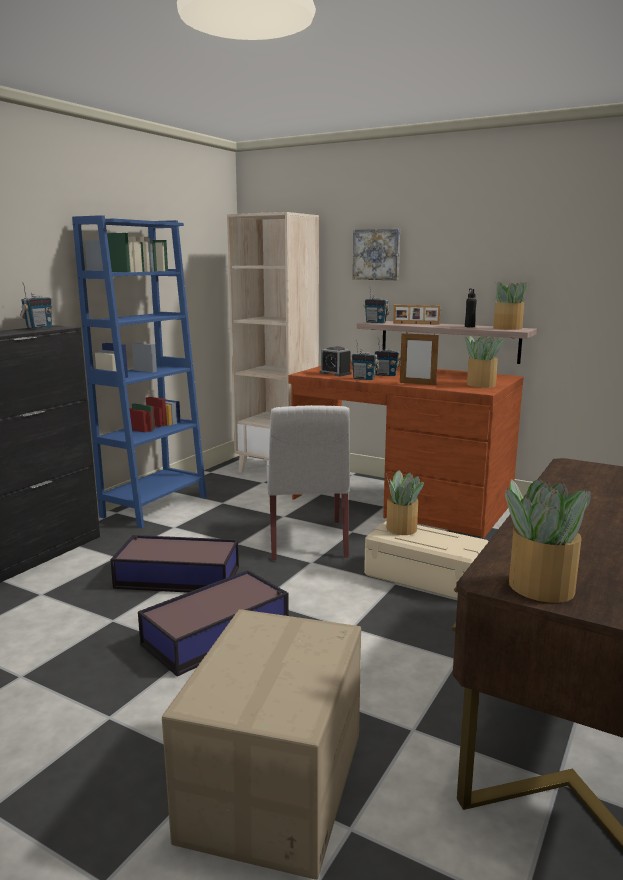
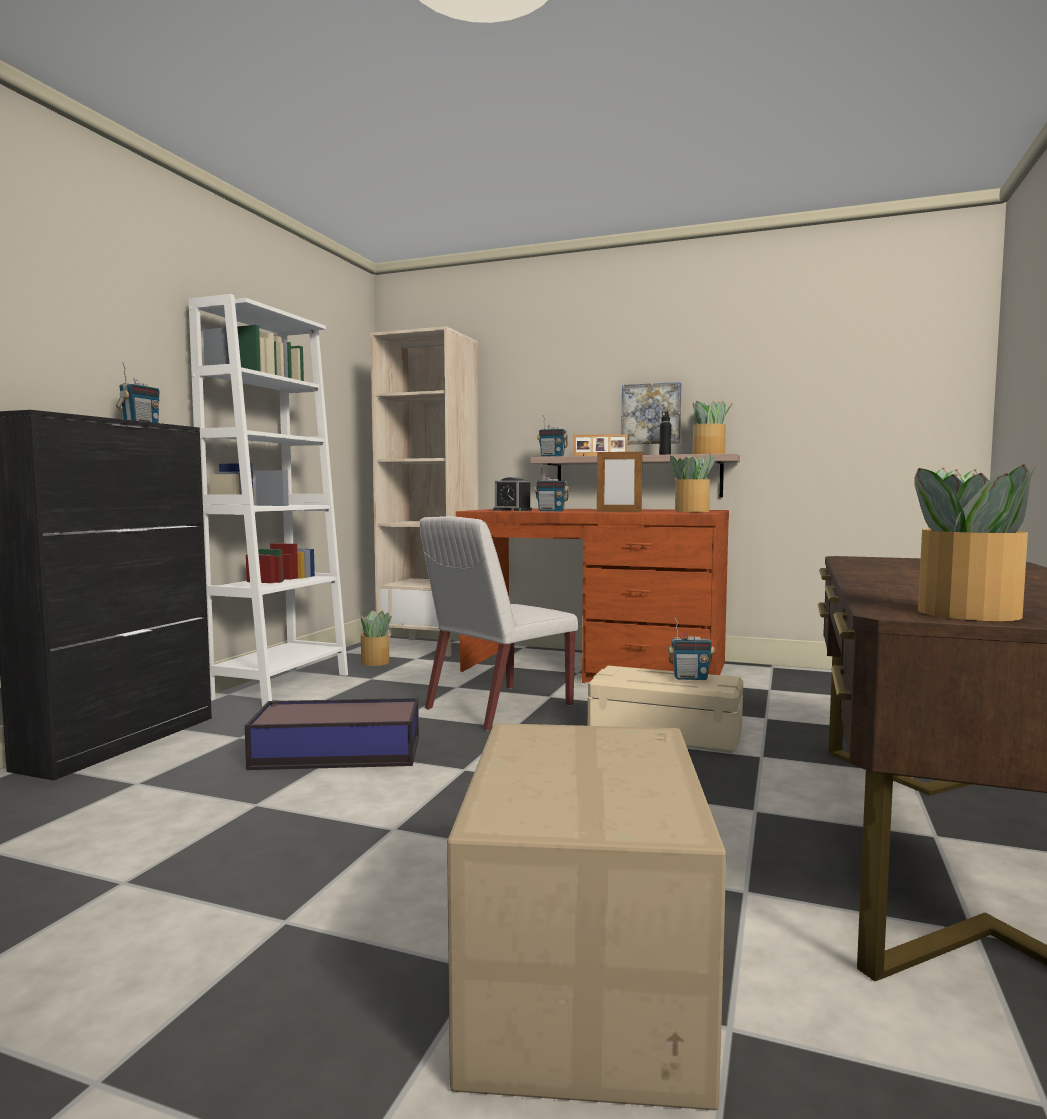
camera: 10 degrees left, 10 degrees down
blue bookcase [72,215,207,528] -> white bookcase [189,294,348,707]
storage box [138,570,289,677] -> none
white chair [267,405,350,561] -> white chair turned 60 degrees clockwise [419,516,578,731]
picture [353,229,400,280] -> picture moved to [621,382,682,444]
radio [375,337,401,376] -> radio moved to [668,617,715,680]
potted plant [386,471,424,535] -> potted plant moved to [360,610,392,666]

